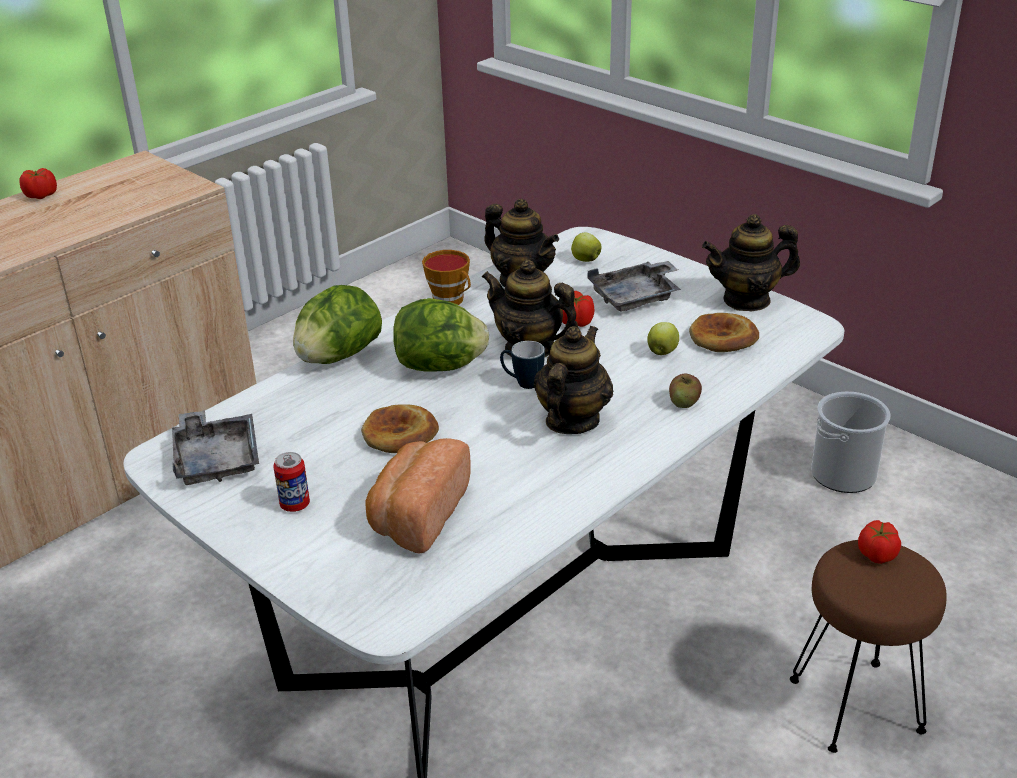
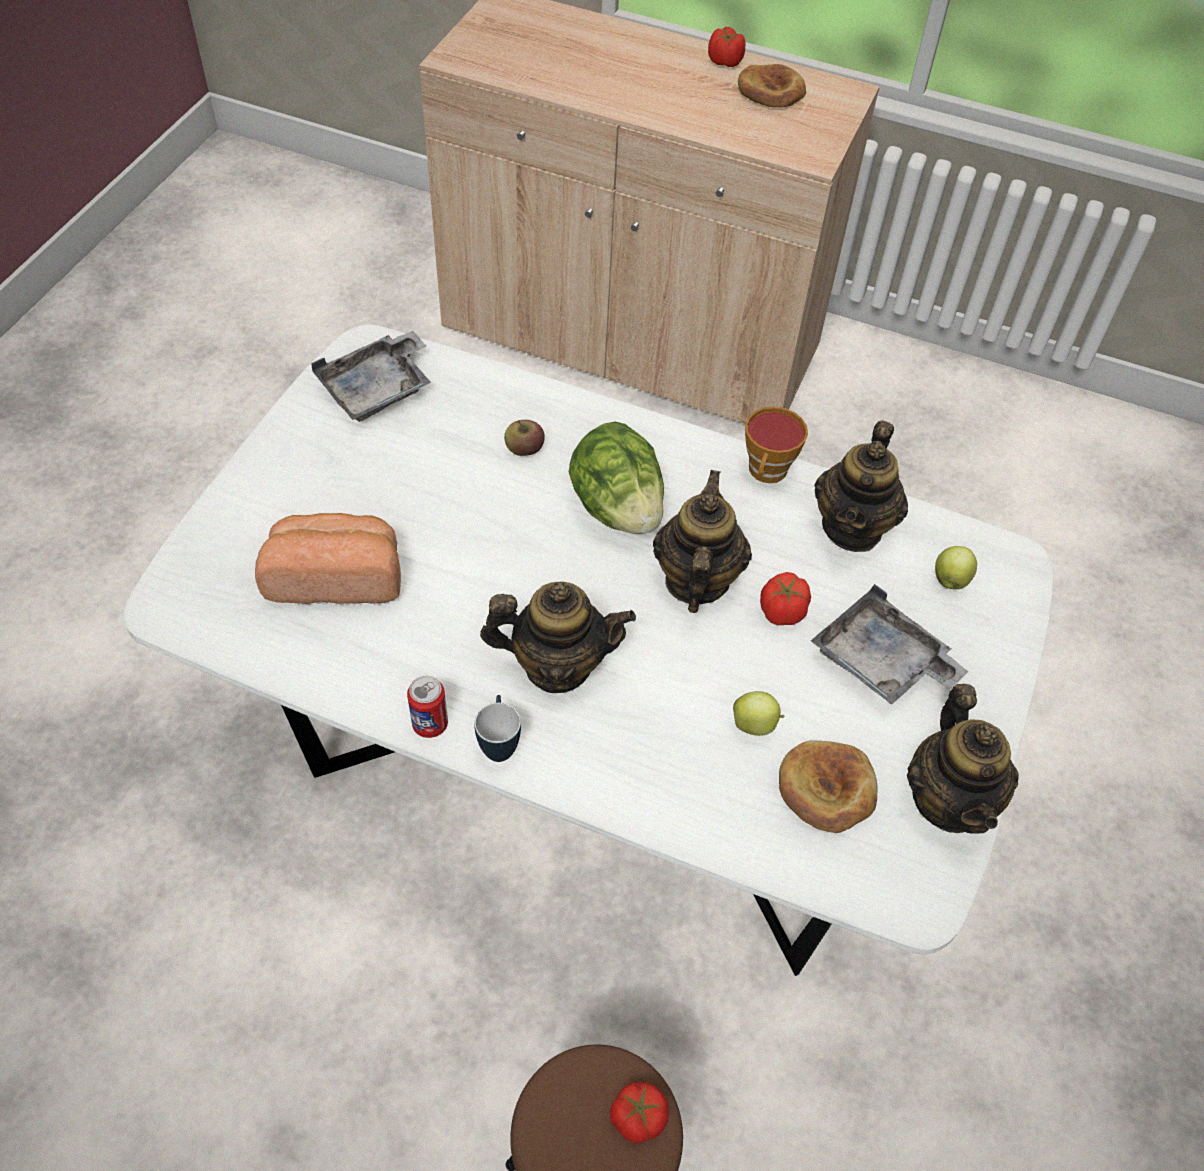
camera: 65 degrees right, 20 degrees up
can [273,452,310,512] -> can moved to [407,676,448,738]
lettuce [293,285,382,364] -> none
bread [361,404,439,453] -> bread moved to [738,64,806,107]
mug [500,341,545,389] -> mug moved to [474,695,521,762]
apple [669,374,702,408] -> apple moved to [504,420,545,456]
teapot [702,214,800,312] -> teapot turned 150 degrees counterclockwise [907,684,1019,834]
bucket [811,392,891,493] -> none

